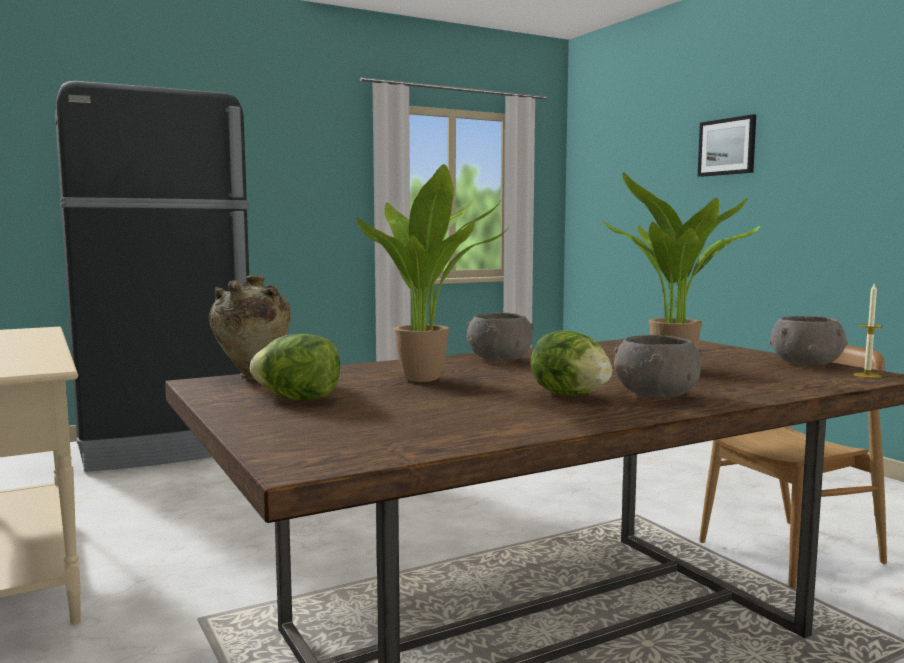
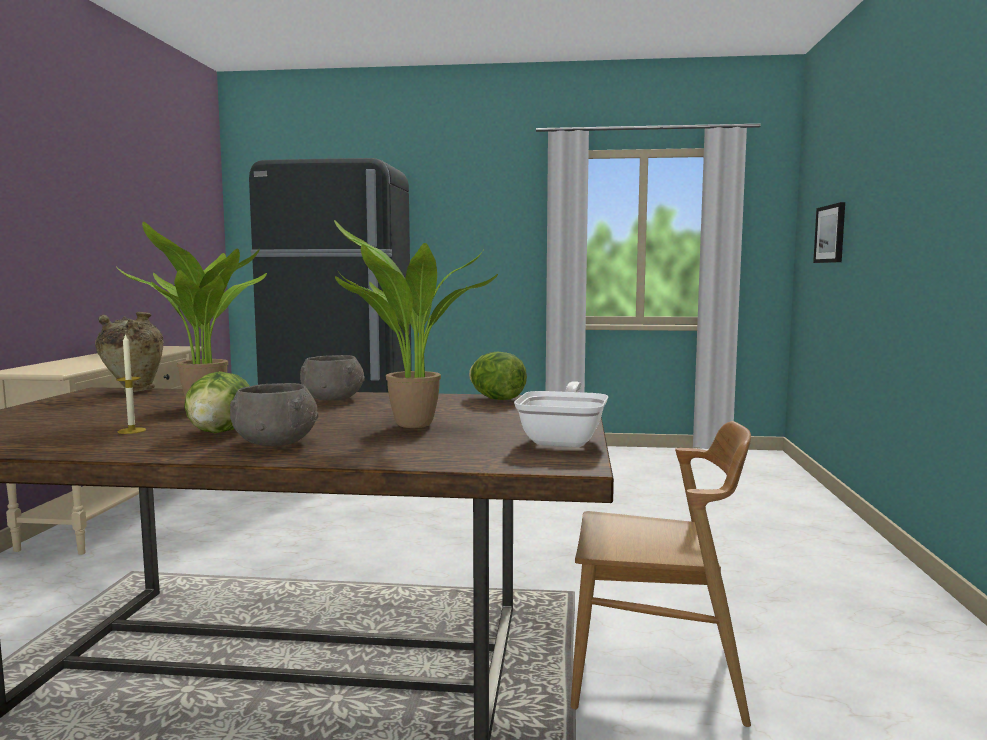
camera: 35 degrees right, 0 degrees up
lettuce [250,334,340,400] -> lettuce moved to [469,352,527,400]
picture [698,114,756,177] -> picture moved to [813,202,845,263]
grey bowl [769,316,848,366] -> frying pan [514,381,608,447]
candle [854,284,883,378] -> candle moved to [116,333,146,434]

